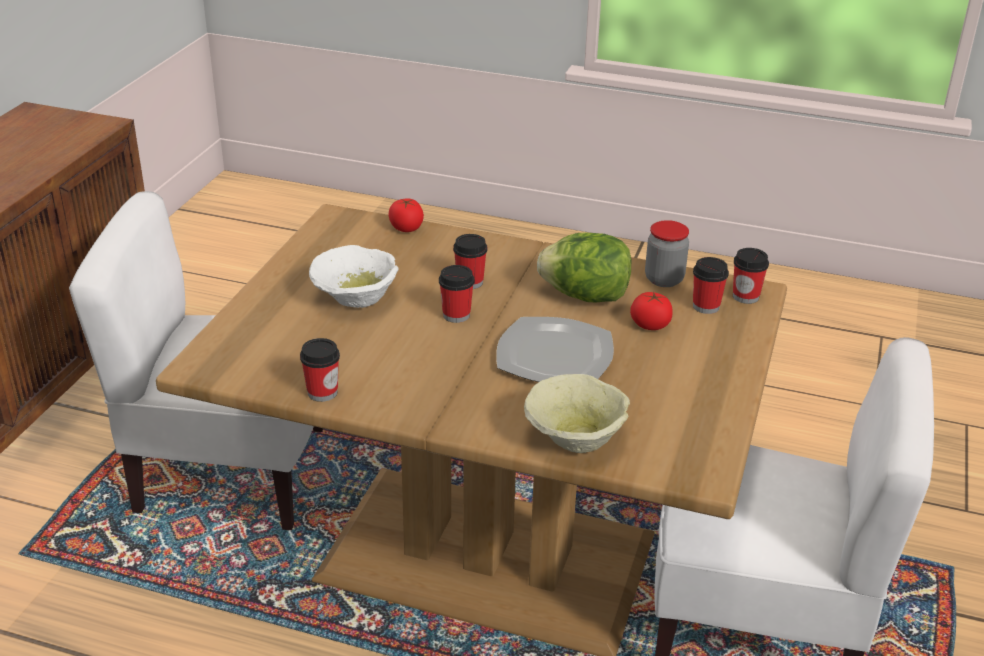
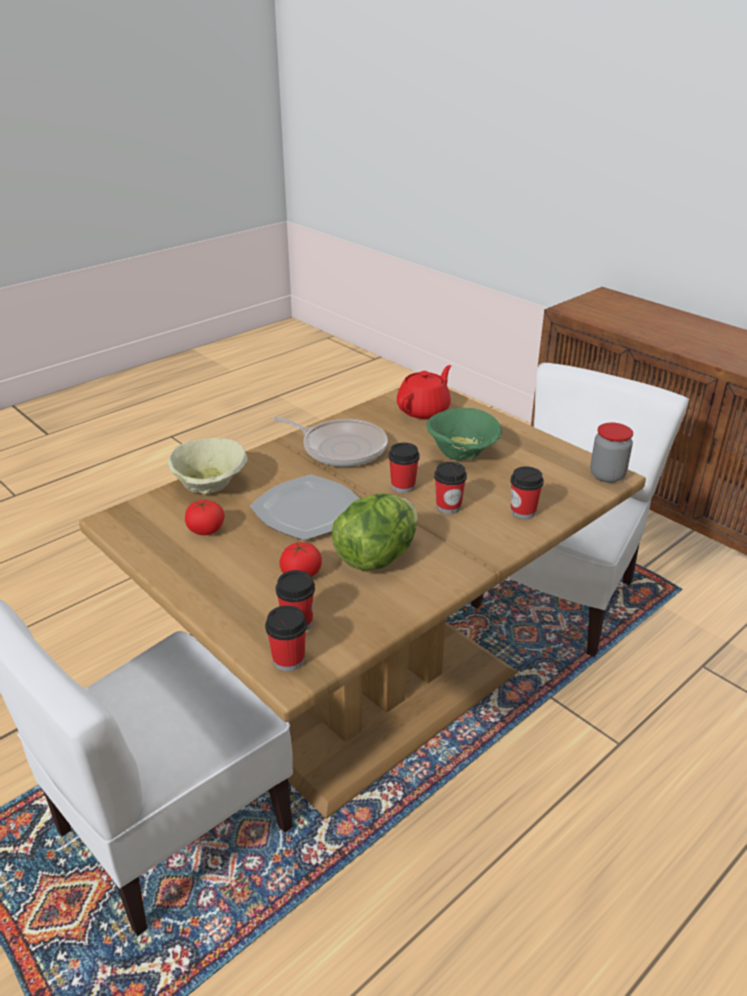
camera: 120 degrees right, 0 degrees up
cup [300,338,340,402] -> cup moved to [510,466,544,519]
white bowl [309,245,398,308] -> green bowl [426,408,502,460]
tomato [389,198,424,232] -> tomato moved to [185,500,225,535]
jar [645,220,689,287] -> jar moved to [590,423,633,483]
none -> frying pan [273,417,388,467]
none -> red teapot [397,365,451,419]

